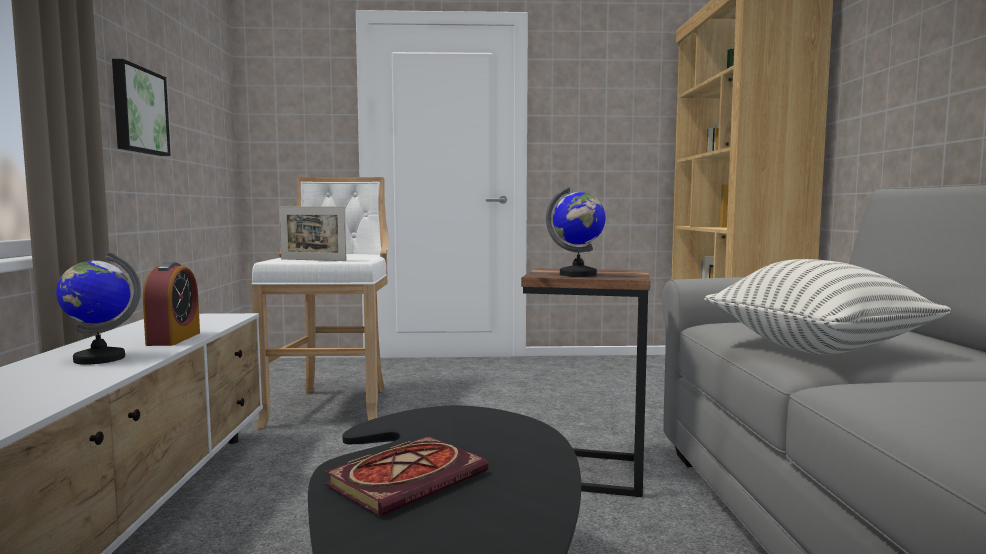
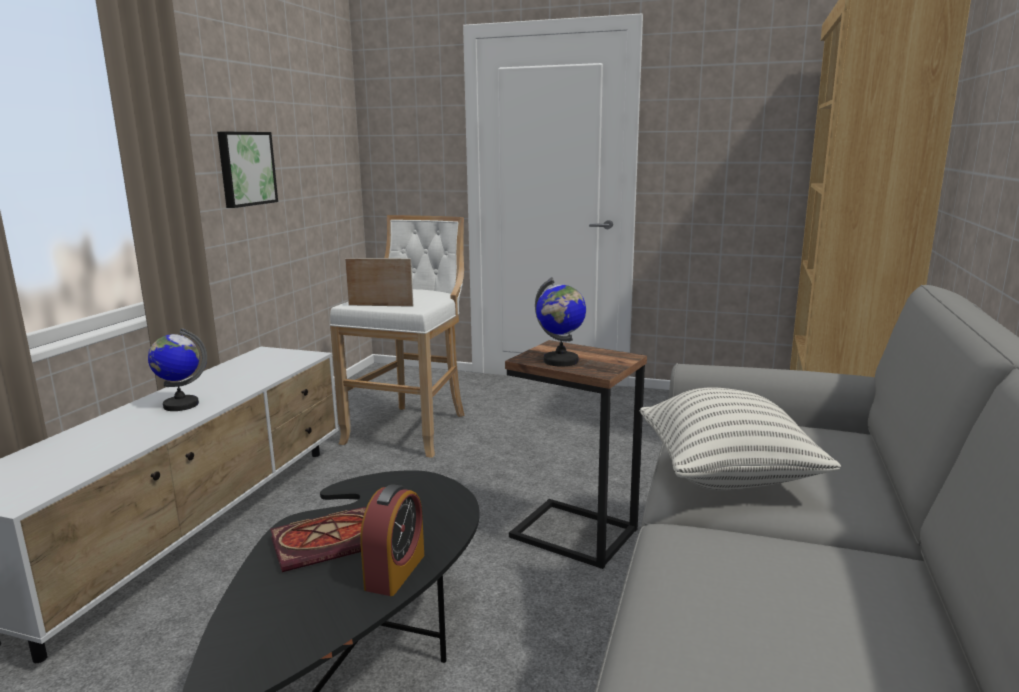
camera: 20 degrees right, 10 degrees up
alarm clock [143,262,200,346] -> alarm clock moved to [360,484,424,596]
picture frame [279,206,346,261] -> picture frame turned 150 degrees clockwise [345,258,413,307]

